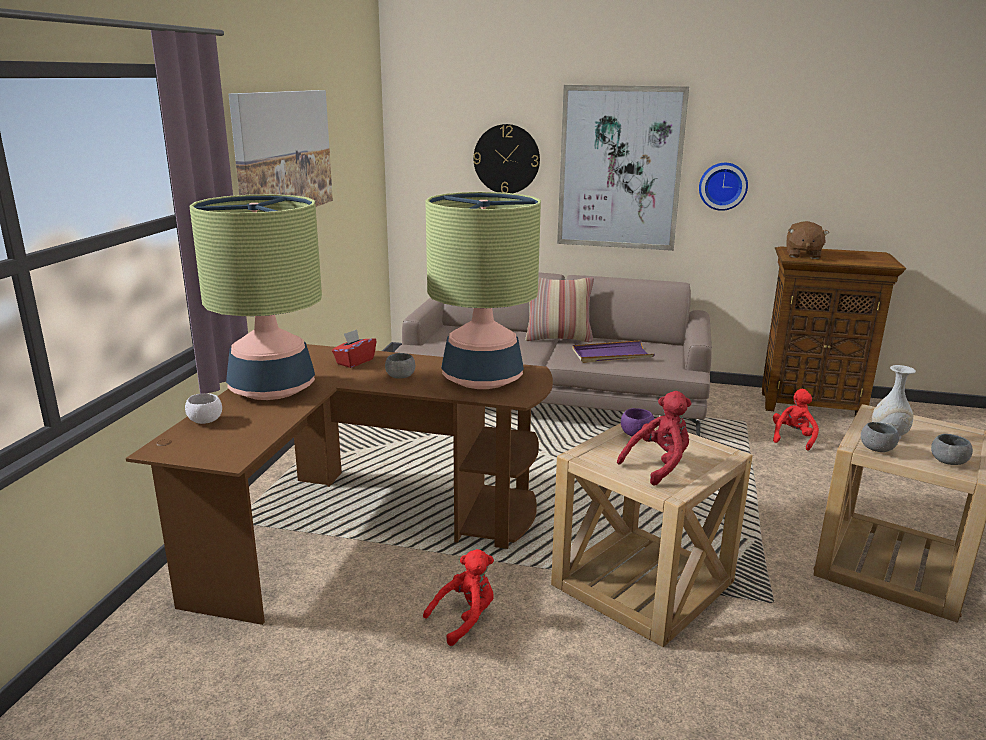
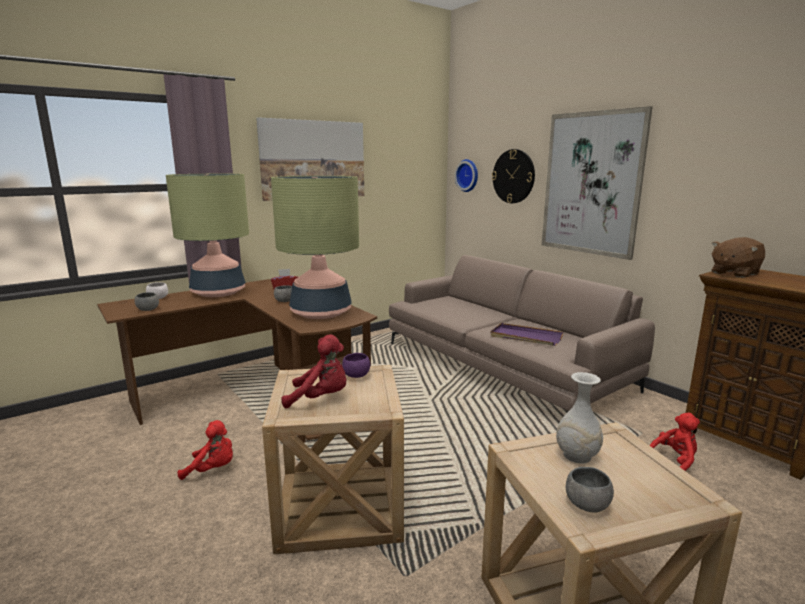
camera: 40 degrees right, 5 degrees down
pillow [525,277,594,343] -> none
wall clock [699,163,748,211] -> wall clock moved to [454,159,478,192]
grey bowl [861,422,899,452] -> grey bowl moved to [134,292,159,311]

